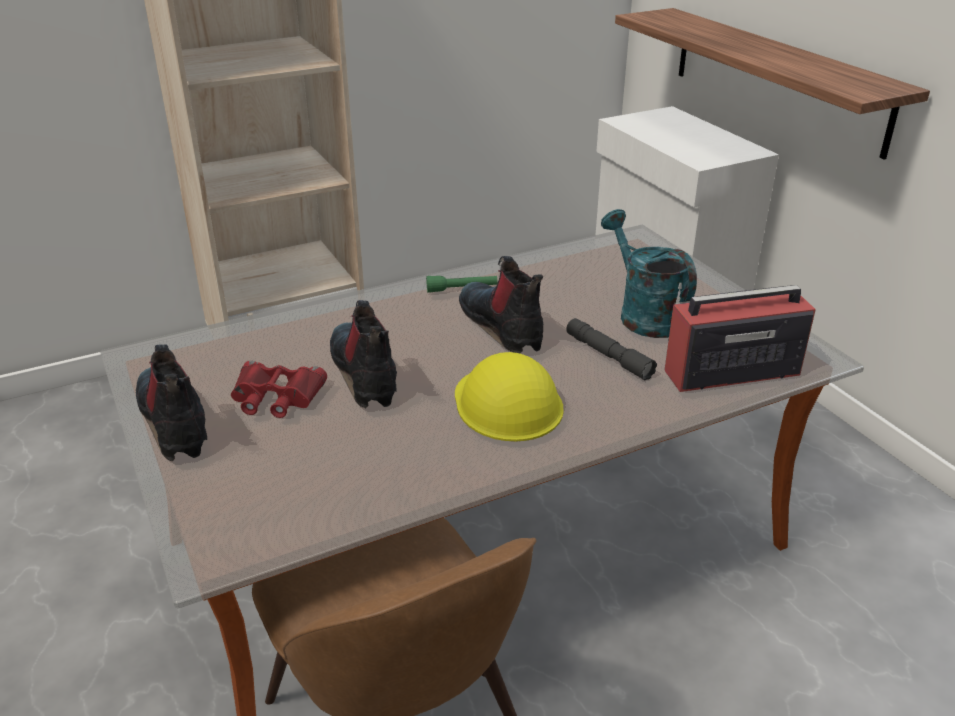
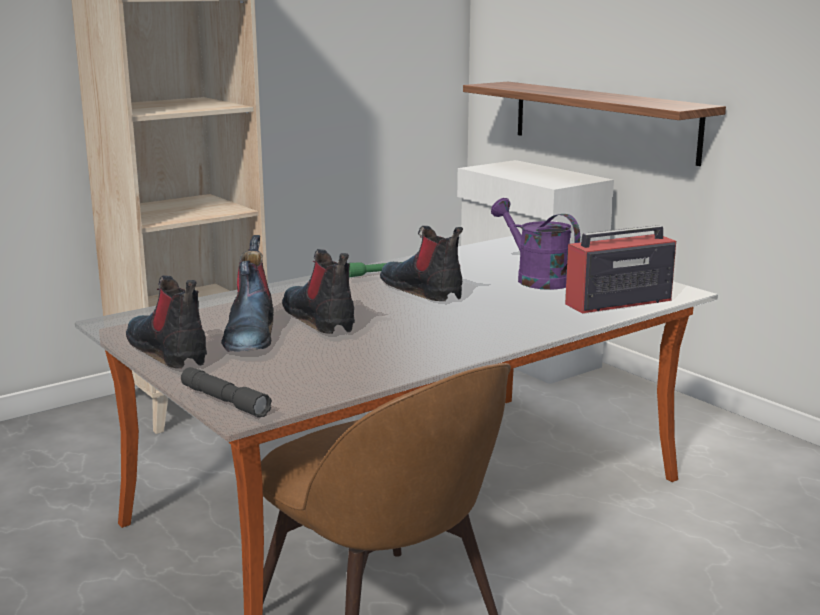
camera: 10 degrees left, 15 degrees down
red binoculars [231,361,327,418] -> boot [221,235,274,352]
yellow hard hat [455,352,564,441] -> none
grey flashlight [566,318,657,380] -> grey flashlight moved to [181,367,272,418]
turquoise watering can [601,209,697,338] -> purple watering can [491,198,580,290]

